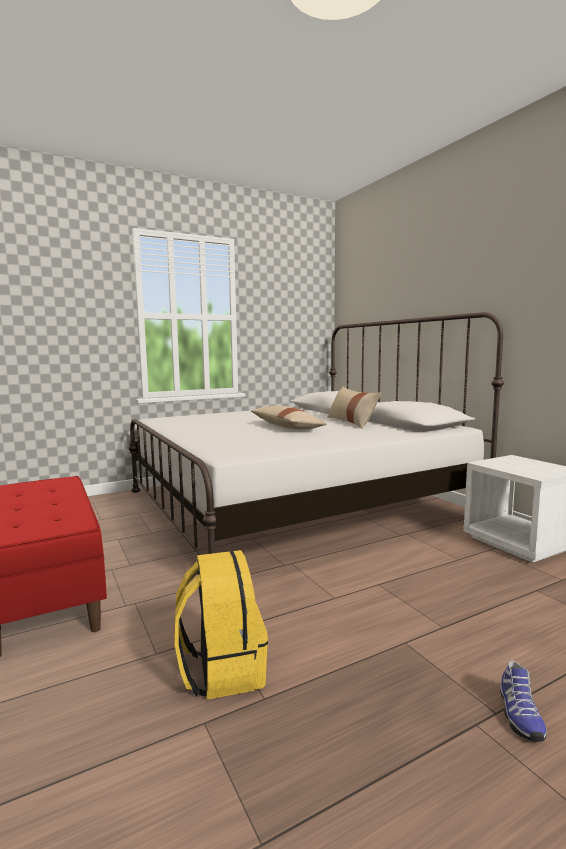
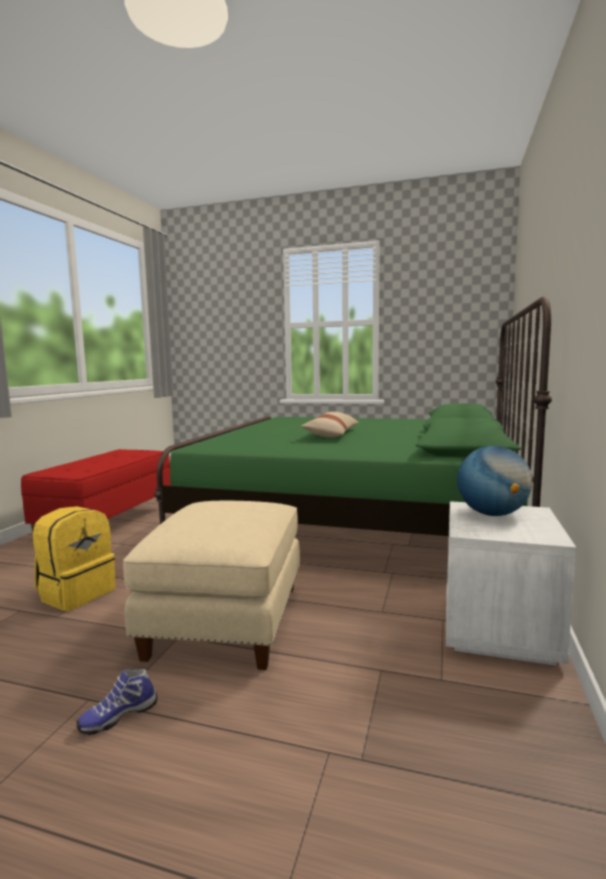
camera: 45 degrees right, 0 degrees up
white bed [129,312,504,555] -> green bed [154,296,552,536]
beige pillow [327,387,381,429] -> none
none -> beige ottoman [123,501,300,670]
none -> globe [457,446,532,516]

